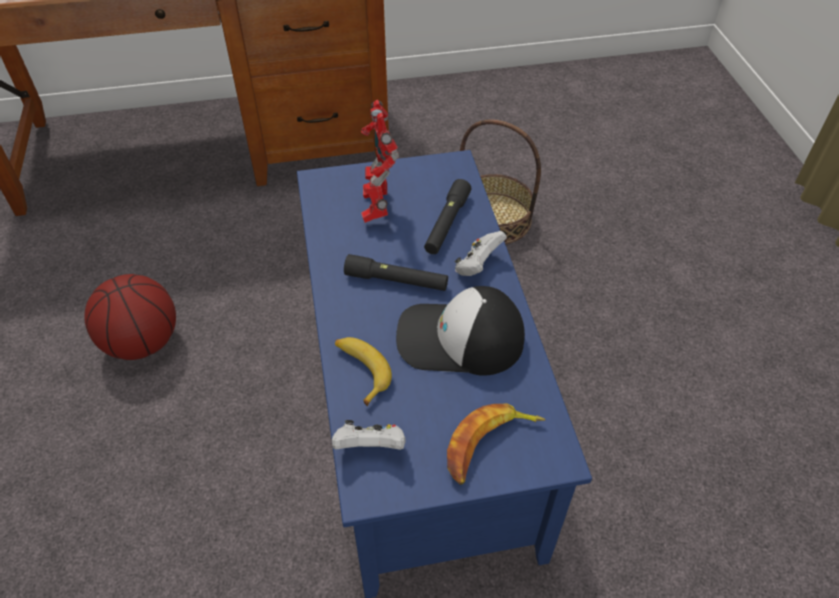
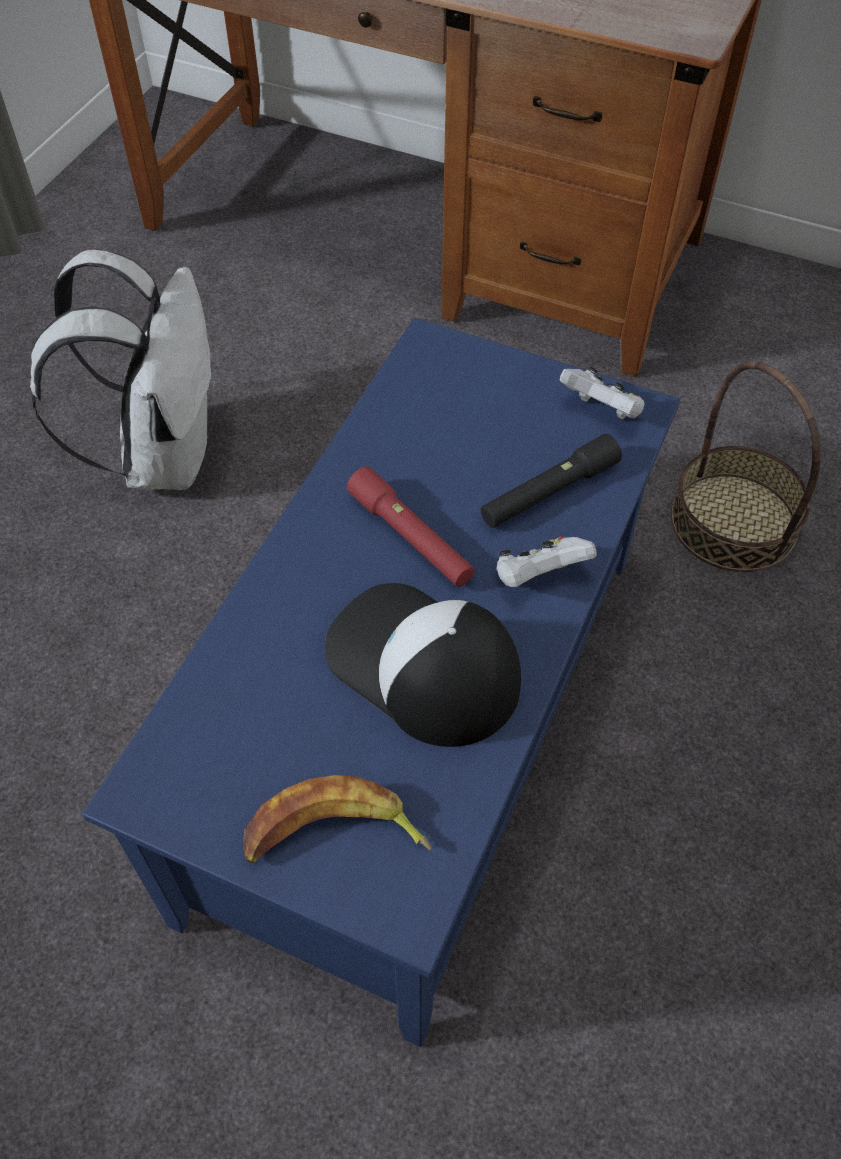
camera: 35 degrees right, 5 degrees up
basketball [84,274,176,360] -> white backpack [30,250,215,490]
white game controller [332,420,406,450] -> white game controller moved to [559,367,644,420]
banana [335,337,392,406] -> none
black flashlight [344,254,448,291] -> red flashlight [347,467,475,587]
toy robot [361,100,399,223] -> none

